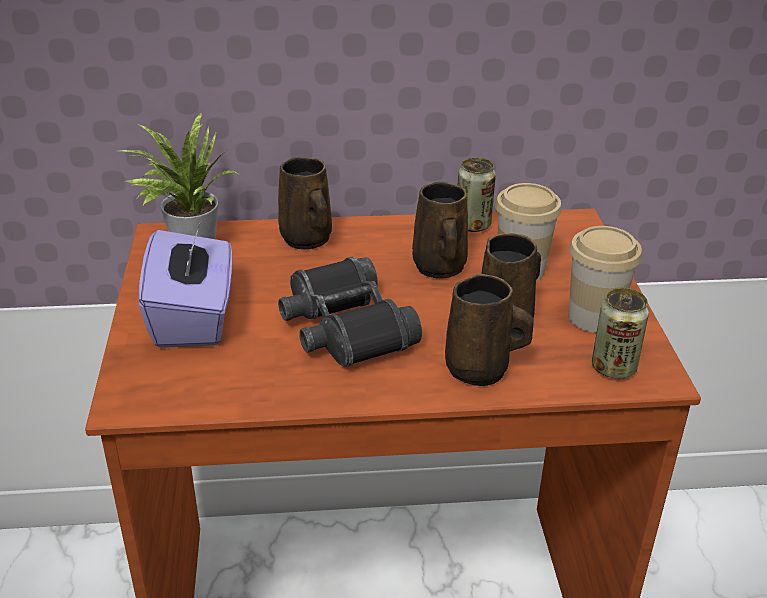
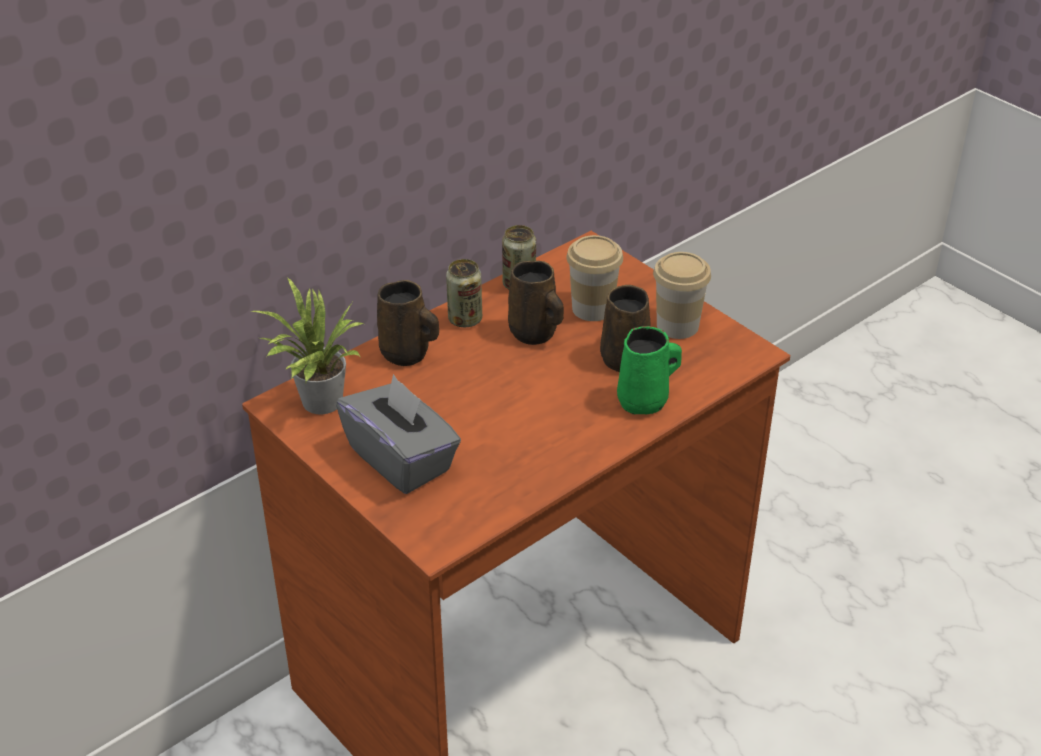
camera: 35 degrees left, 5 degrees up
purple tissue box [139,222,232,348] -> grey tissue box [336,374,461,494]
black binoculars [278,257,422,367] -> none
brown mug [445,274,534,386] -> green mug [617,326,682,414]
can [592,288,649,379] -> can moved to [446,259,482,327]

